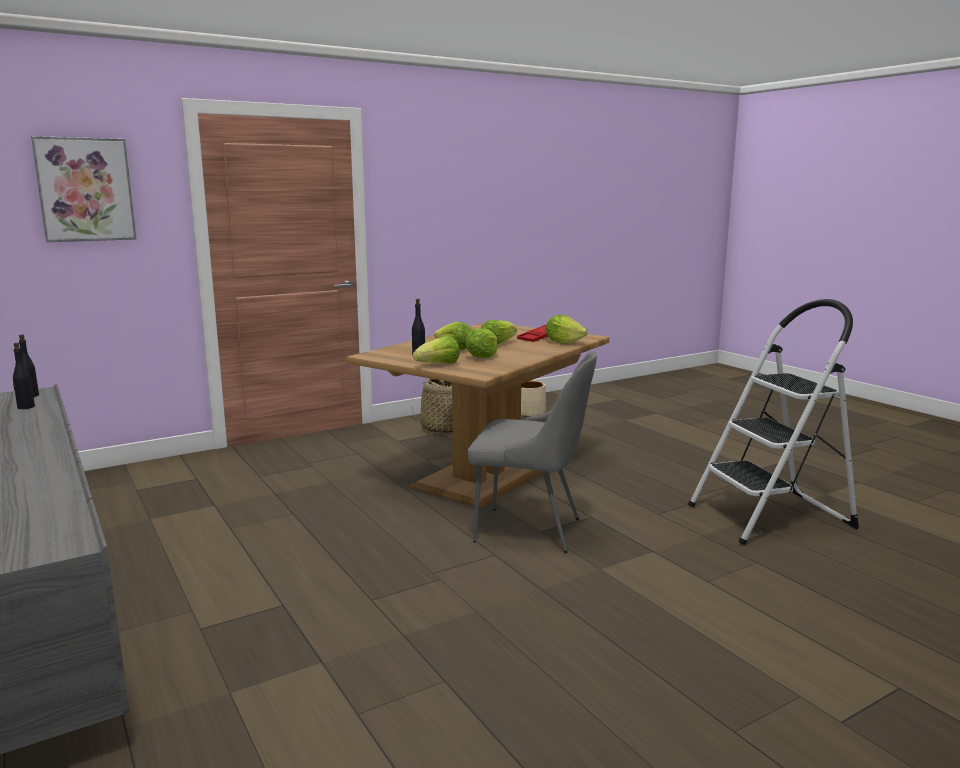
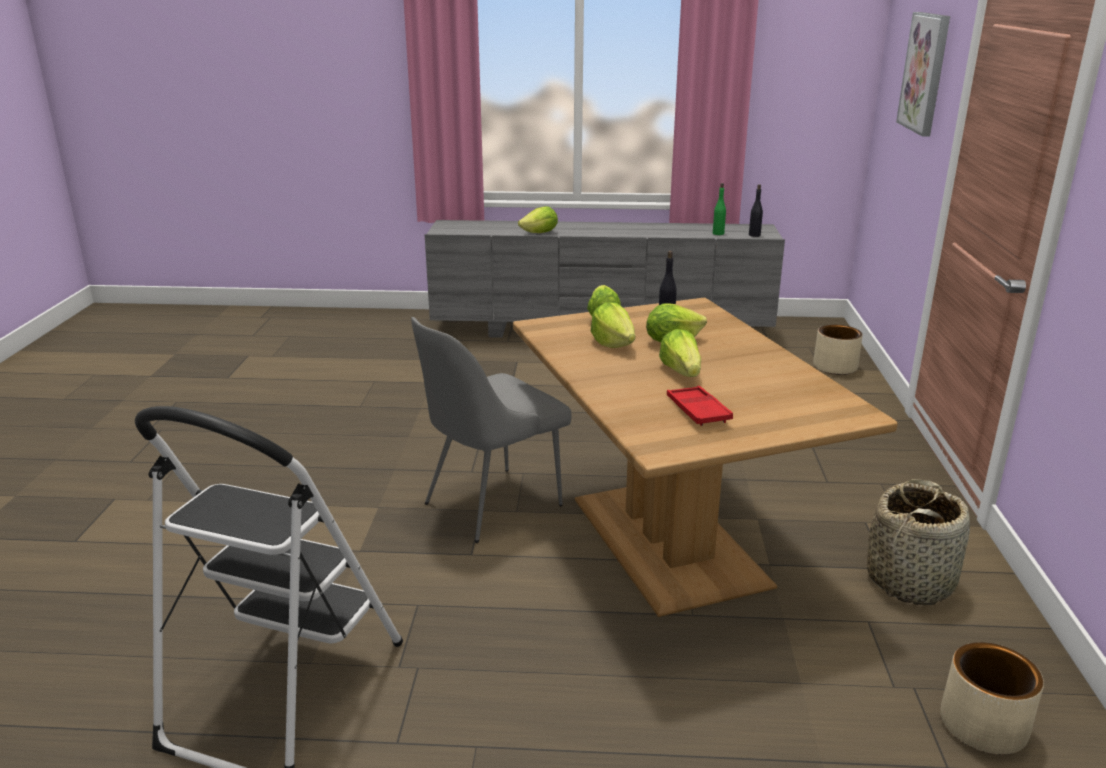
camera: 125 degrees right, 10 degrees up
black bottle [13,343,35,409] -> green bottle [713,183,726,235]
lettuce [546,315,588,344] -> lettuce moved to [518,206,558,233]
none -> beige planter [813,324,863,375]

